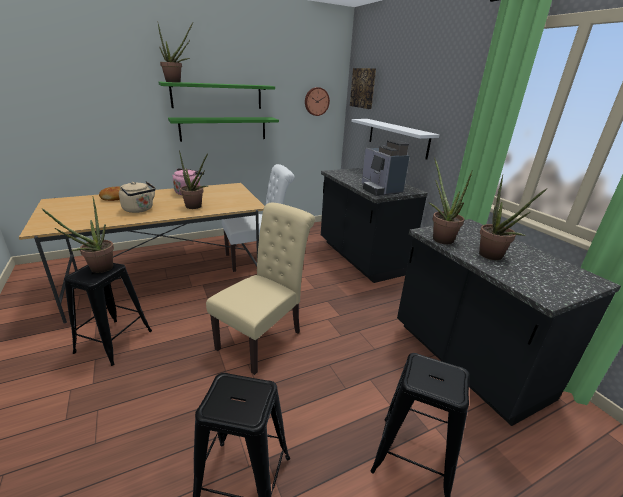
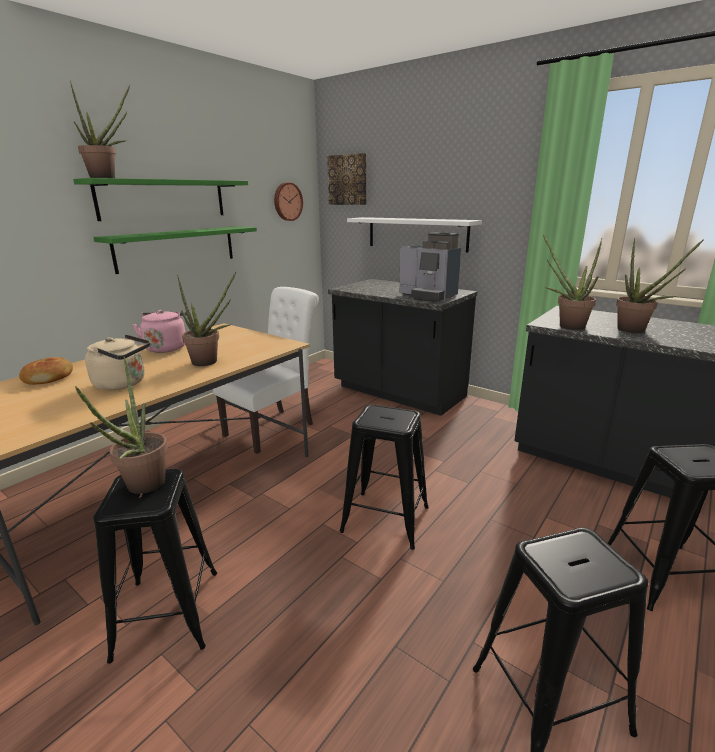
camera: 25 degrees left, 5 degrees down
beige chair [206,203,315,375] -> black stool [339,405,429,550]

